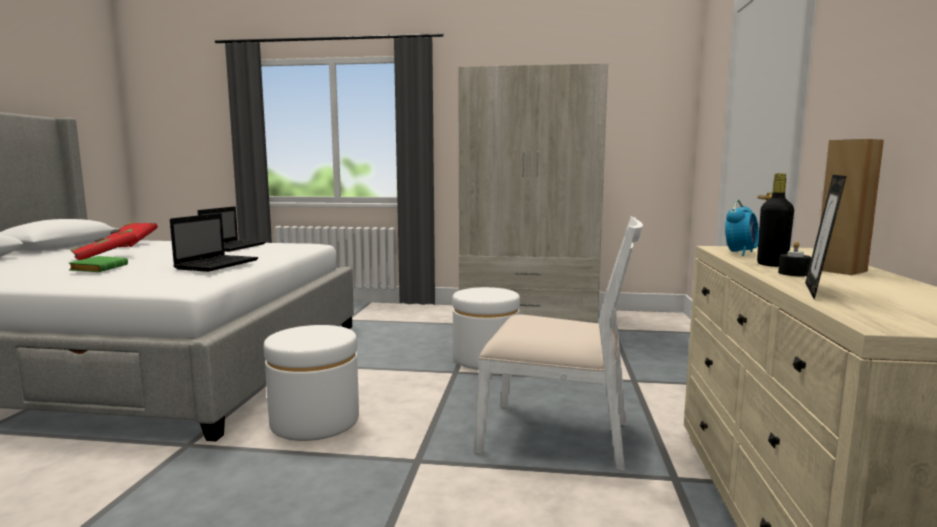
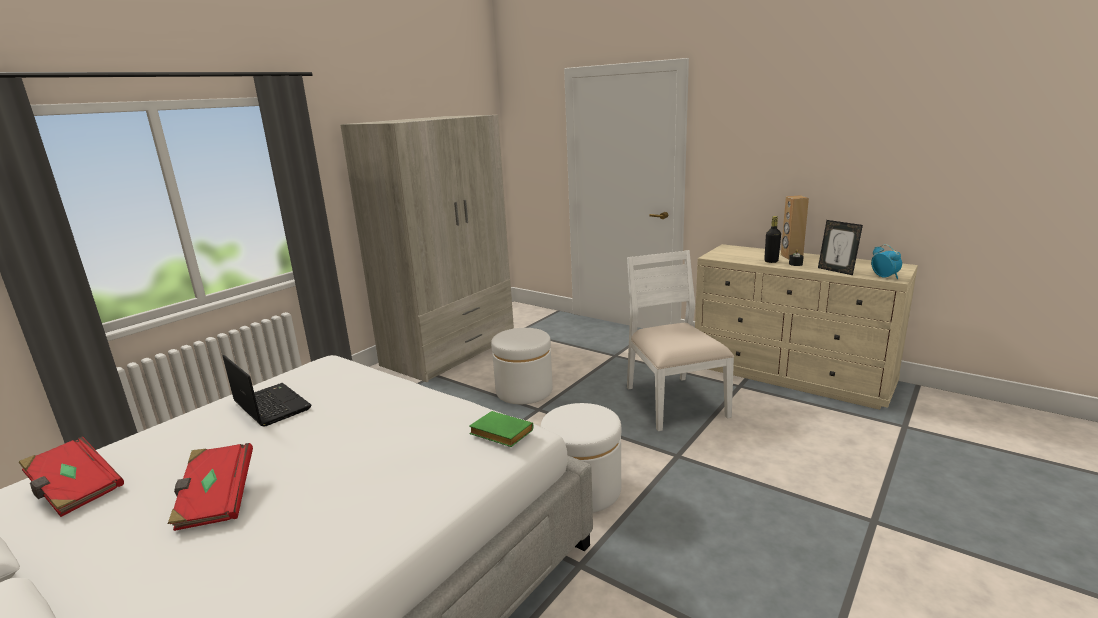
camera: 60 degrees left, 10 degrees up
green book [69,256,128,272] -> green book moved to [469,411,533,447]
laptop [170,213,258,272] -> none
white chair [475,216,643,471] -> white chair turned 60 degrees counterclockwise [627,250,734,431]
alarm clock [725,200,759,256] -> alarm clock moved to [871,244,902,279]

